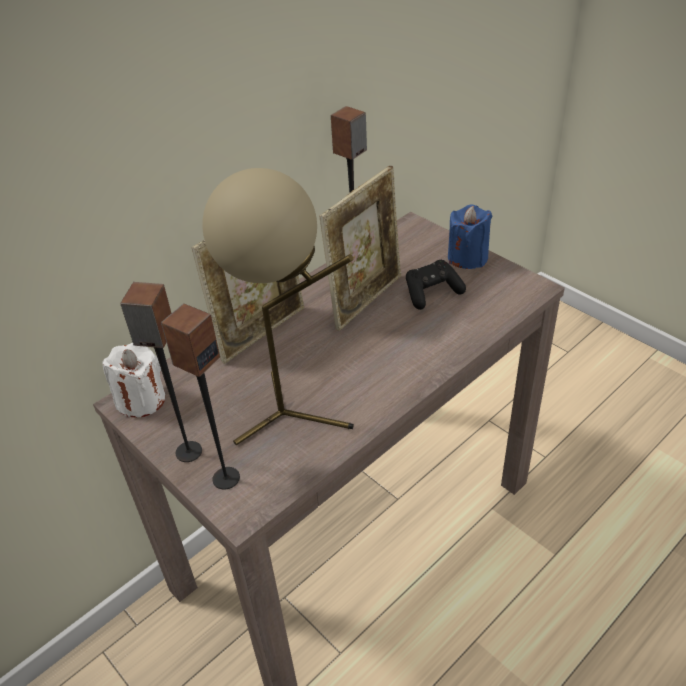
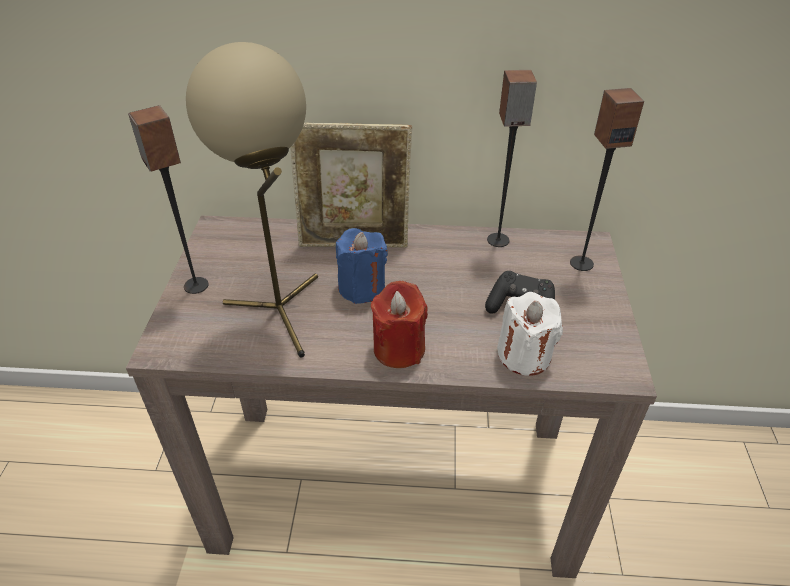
camera: 45 degrees right, 0 degrees up
white candle [102,342,165,417] -> white candle moved to [497,292,563,376]
speaker [161,304,240,490] -> speaker moved to [570,88,644,271]
picture frame [320,166,401,331] -> none
blue candle [448,205,492,269] -> blue candle moved to [336,228,388,304]
none -> red candle [371,281,428,368]

